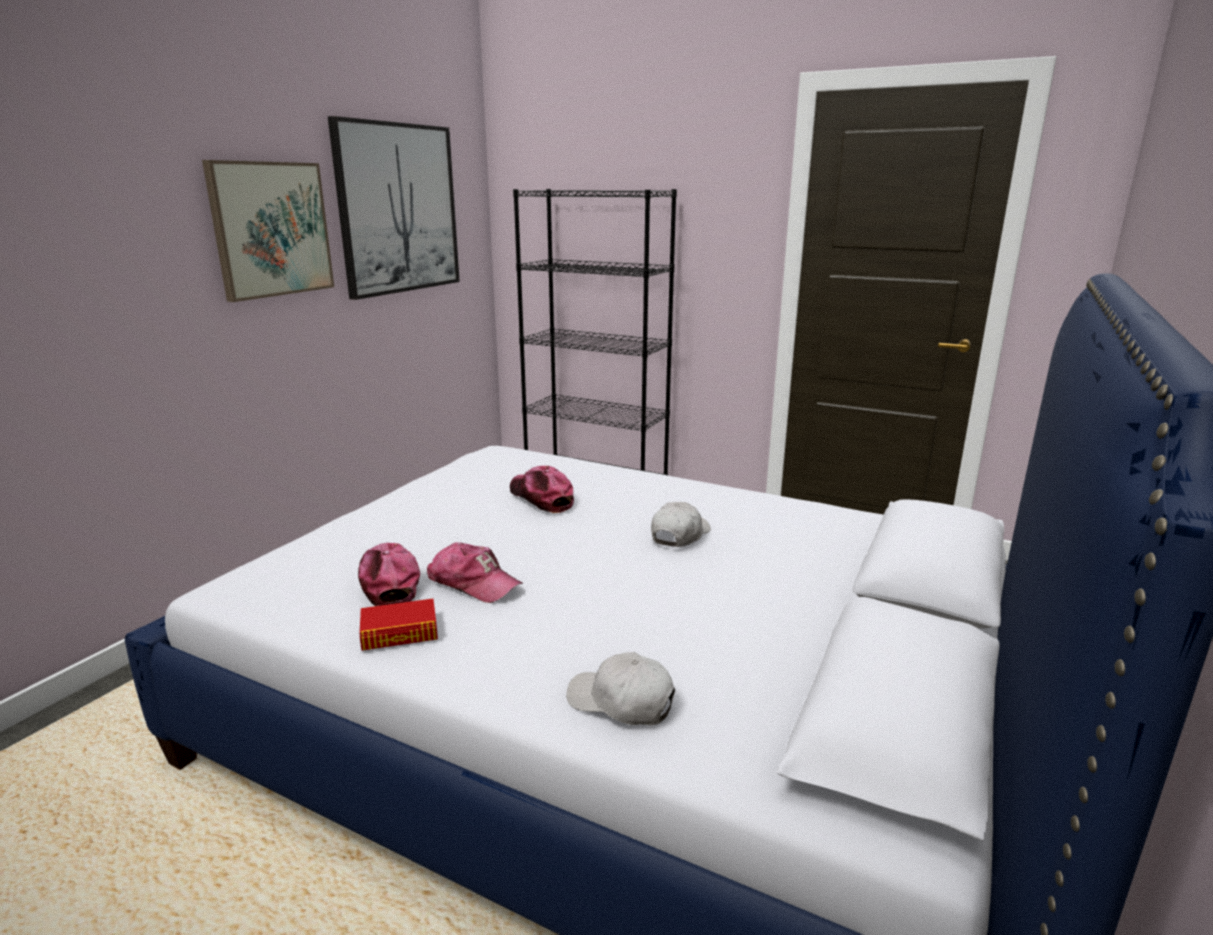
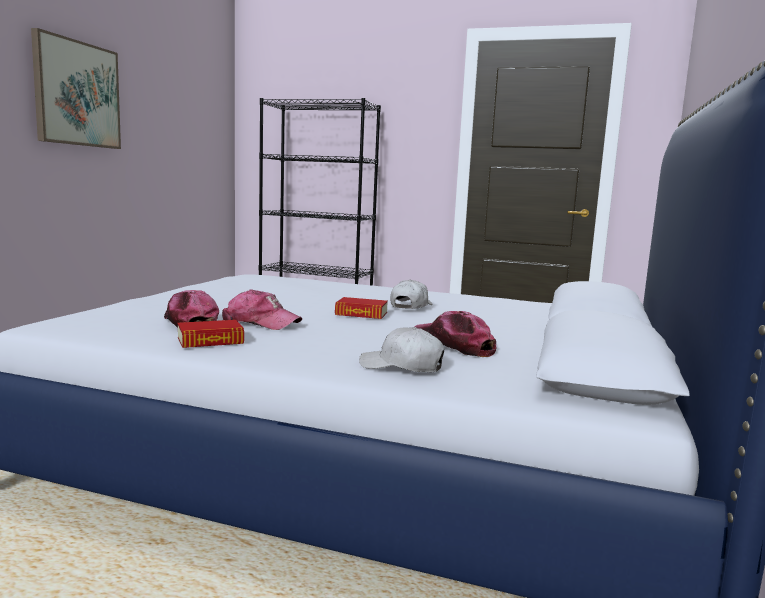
camera: 10 degrees left, 10 degrees down
picture [328,116,460,300] -> none
cap [510,466,574,513] -> cap moved to [414,311,497,357]
none -> book [335,297,388,319]

